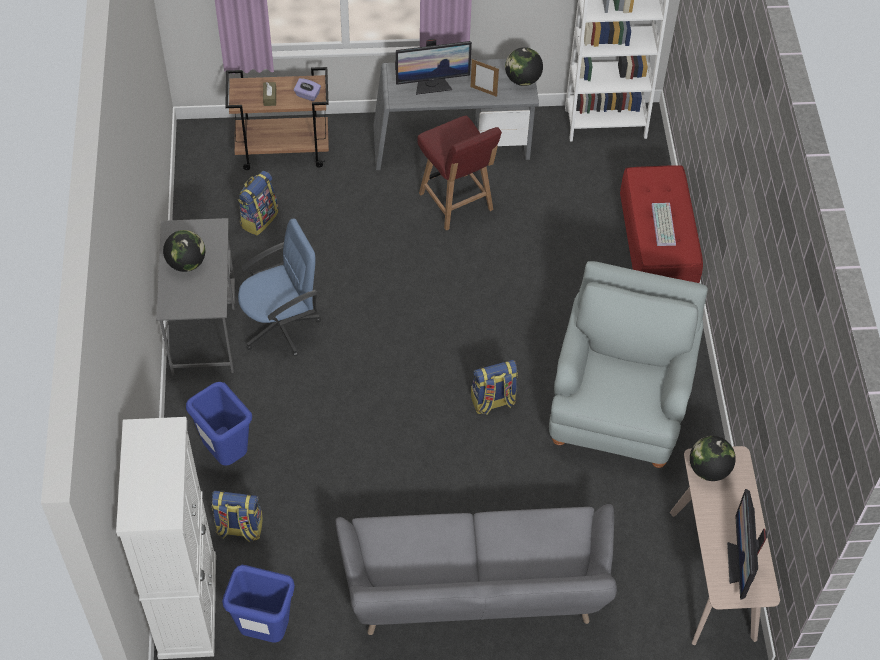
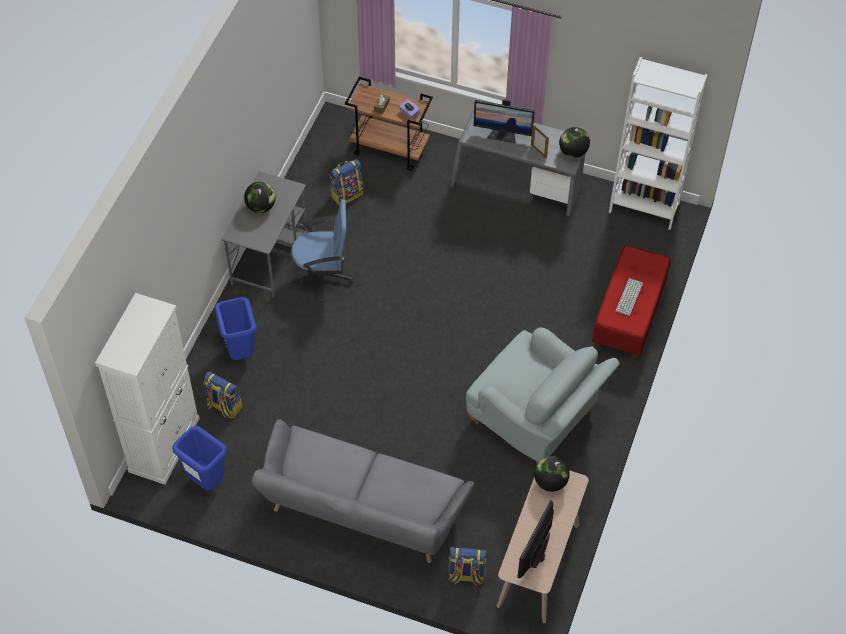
camera: 25 degrees right, 0 degrees up
red chair [417,116,502,231] -> none
backpack [471,360,518,415] -> backpack moved to [448,547,487,586]
grey armchair [549,261,708,468] -> grey armchair turned 90 degrees clockwise [466,327,620,464]

